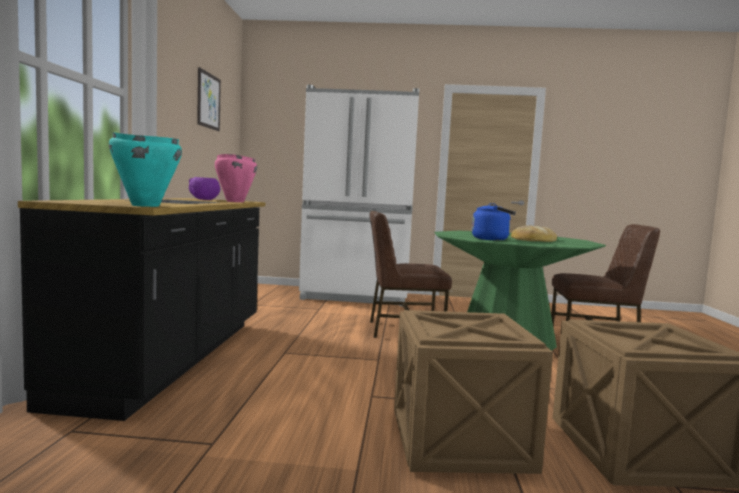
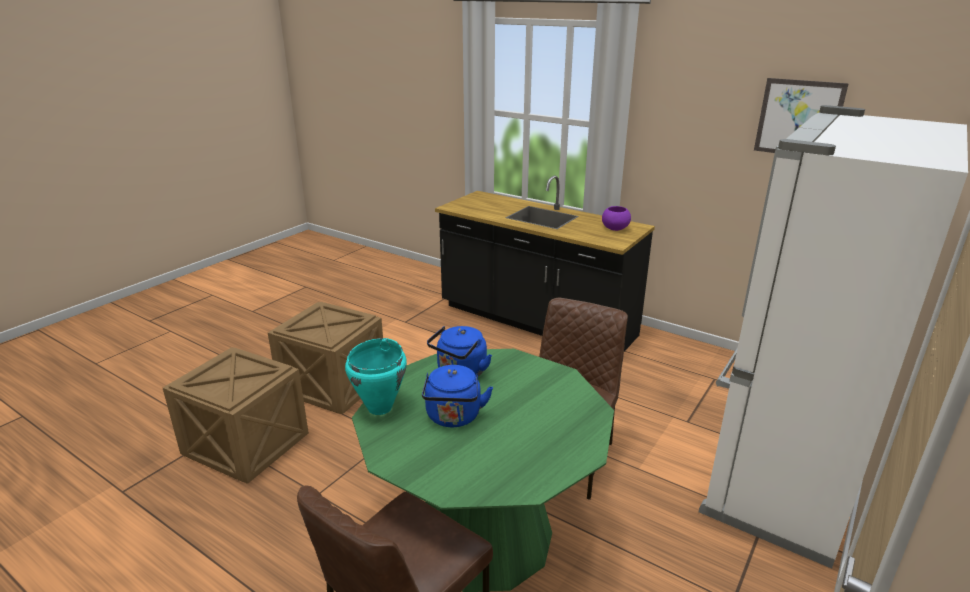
camera: 120 degrees right, 20 degrees up
turquoise cooking pot [109,132,182,207] -> turquoise cooking pot moved to [345,338,407,415]
pink cooking pot [215,154,257,202] -> none
bread [511,225,557,242] -> blue kettle [422,365,493,427]

